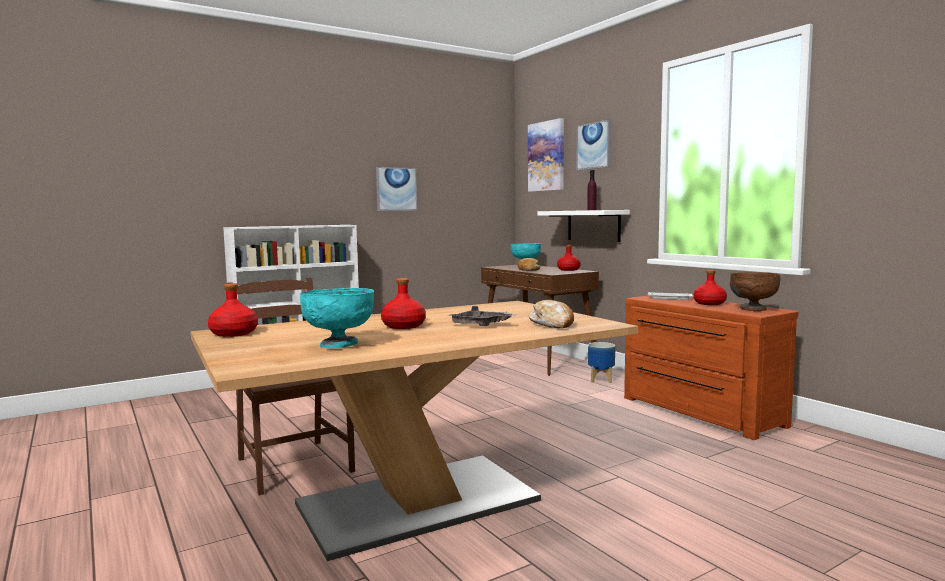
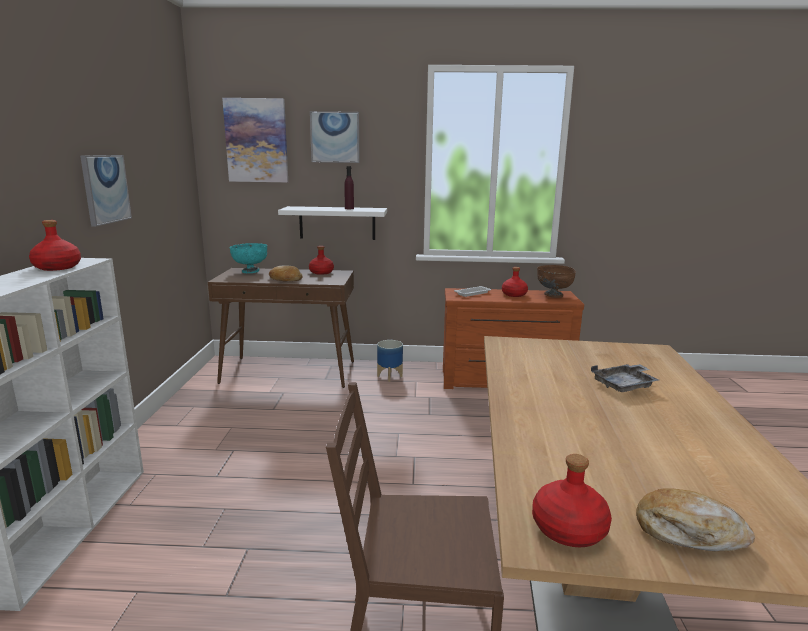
camera: 55 degrees left, 10 degrees up
turquoise bowl [300,288,374,348] -> none
red bottle [381,278,426,329] -> red bottle moved to [29,220,81,271]
bread [529,300,574,328] -> bread moved to [636,488,755,552]

